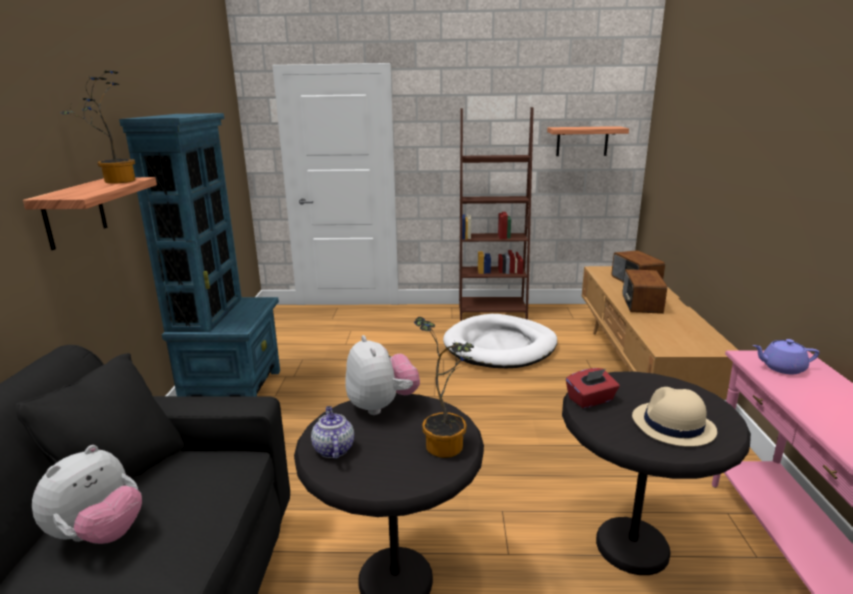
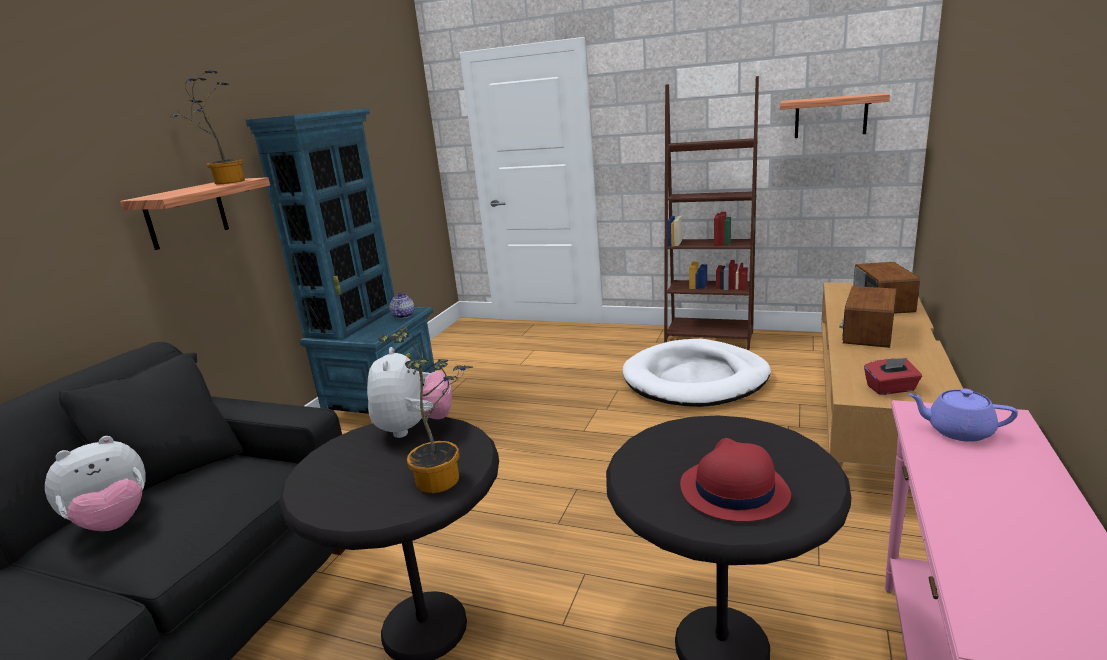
camera: 20 degrees right, 0 degrees up
teapot [311,406,354,459] -> teapot moved to [389,293,414,319]
red tissue box [566,368,620,408] -> red tissue box moved to [864,358,922,395]
beige hat [632,387,717,447] -> red hat [680,438,791,522]

